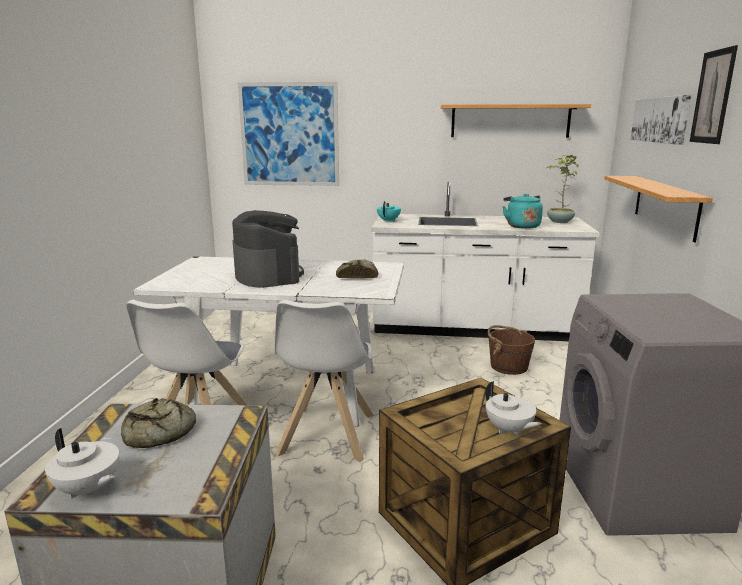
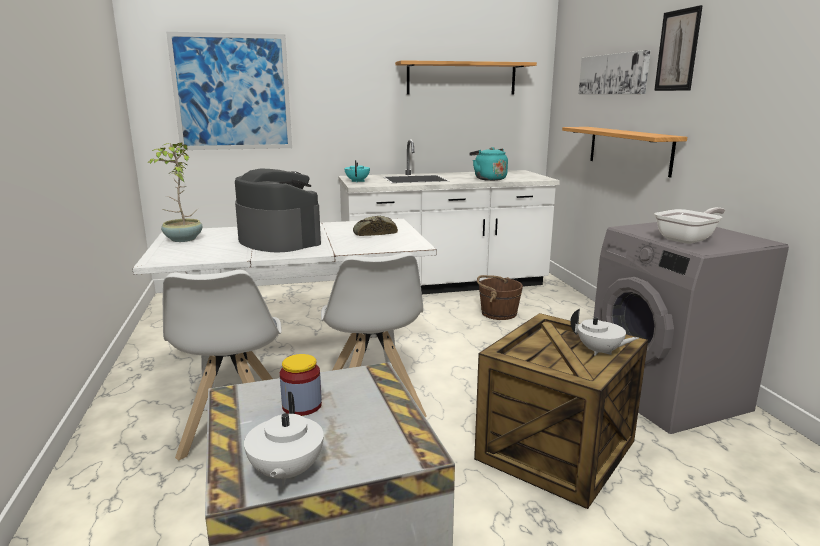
camera: 20 degrees left, 0 degrees up
white teapot [45,428,119,499] -> white teapot turned 75 degrees clockwise [244,392,324,486]
bread [121,398,196,448] -> jar [280,354,322,416]
potted plant [547,155,579,223] -> potted plant moved to [147,143,202,242]
none -> frying pan [654,207,725,244]

